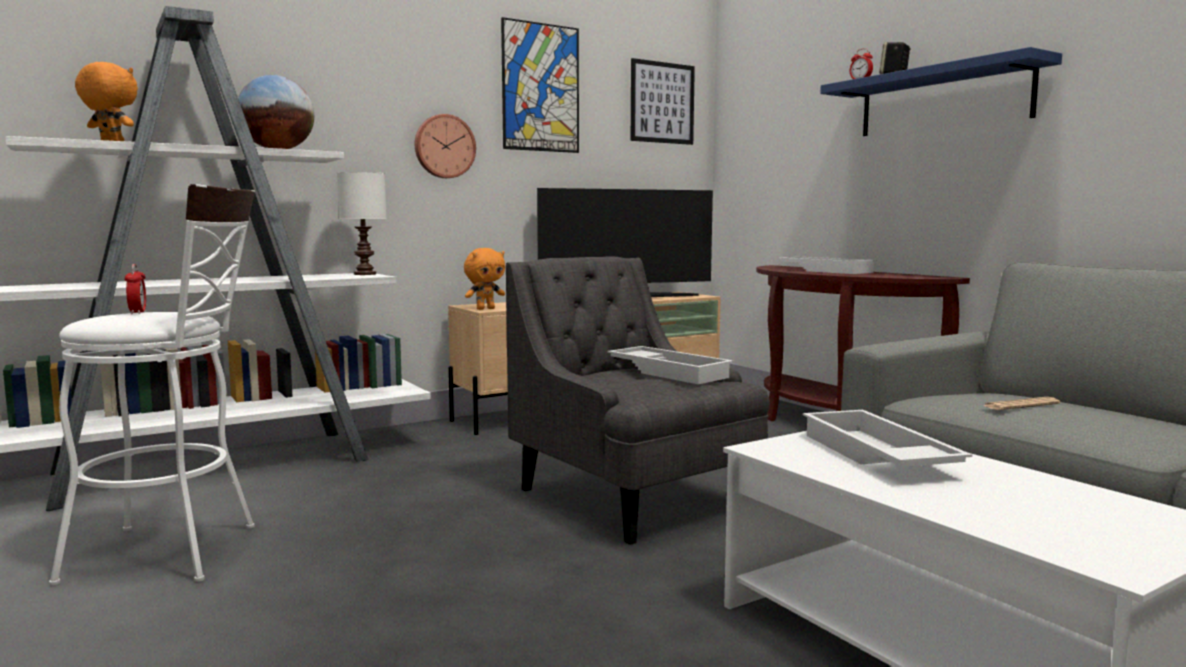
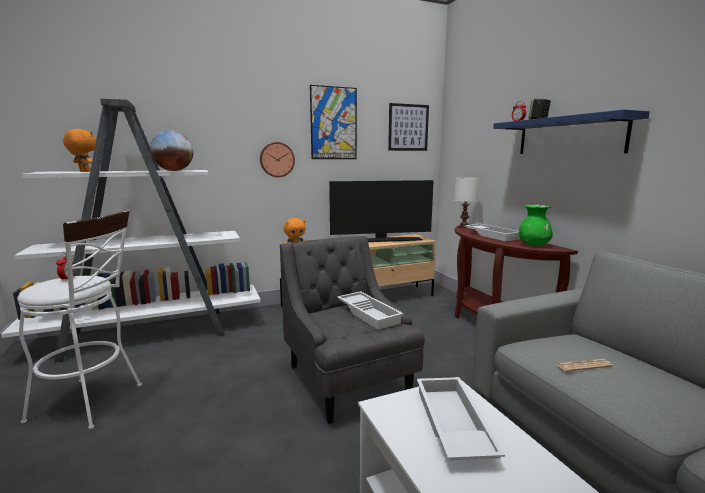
camera: 10 degrees right, 5 degrees up
white table lamp [337,172,386,275] -> white table lamp moved to [454,178,479,228]
none -> green vase [519,205,553,246]

